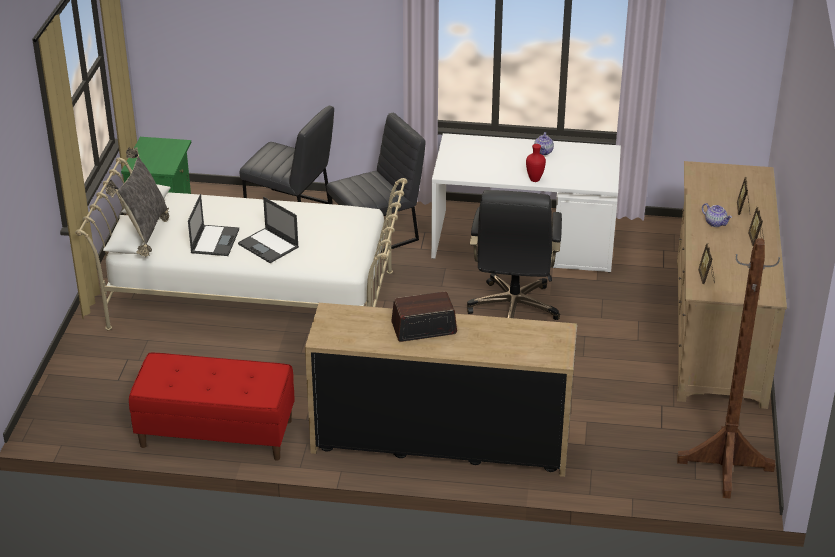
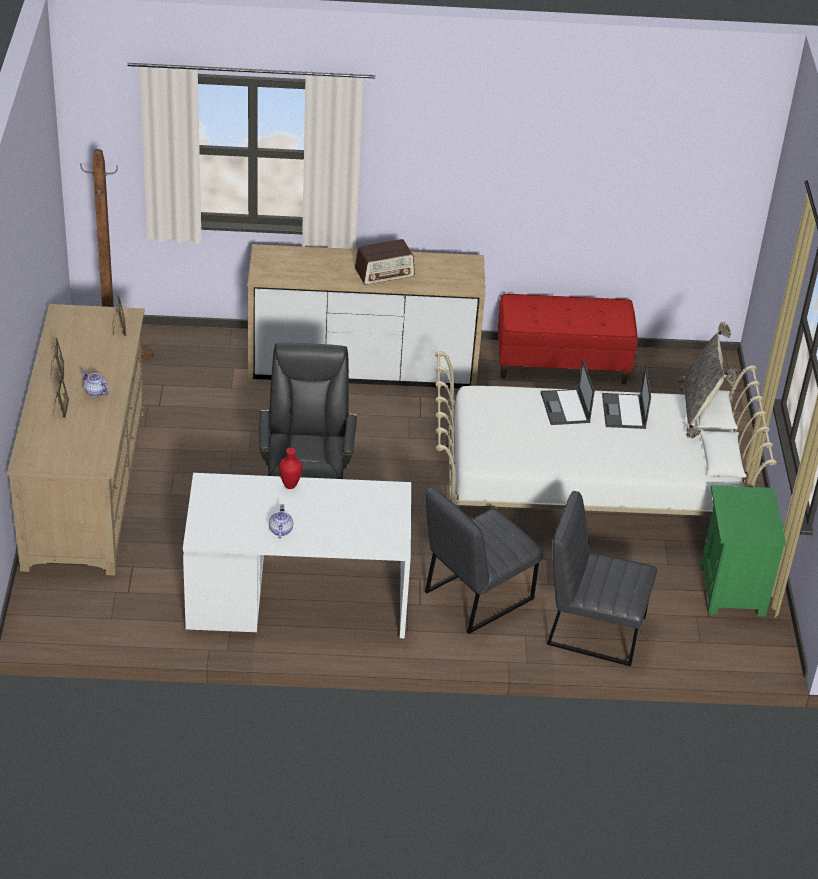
camera: 170 degrees right, 5 degrees up
laptop [238,197,299,263] -> laptop turned 135 degrees counterclockwise [541,359,595,425]

